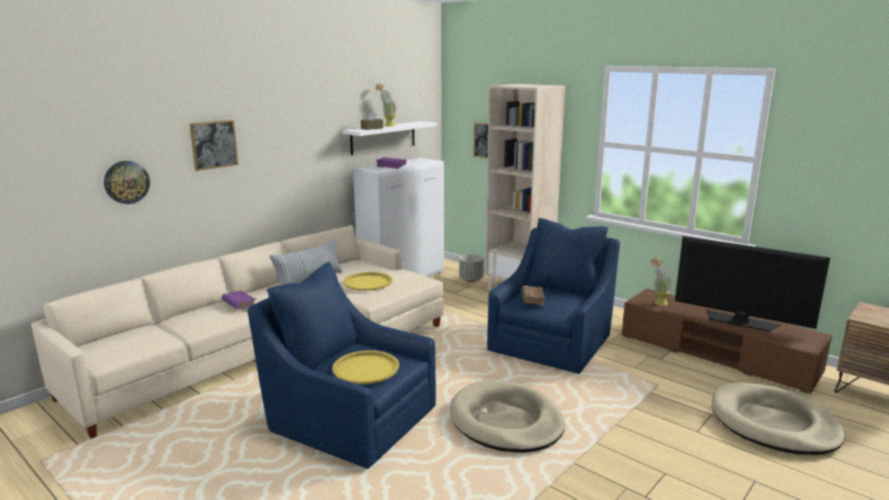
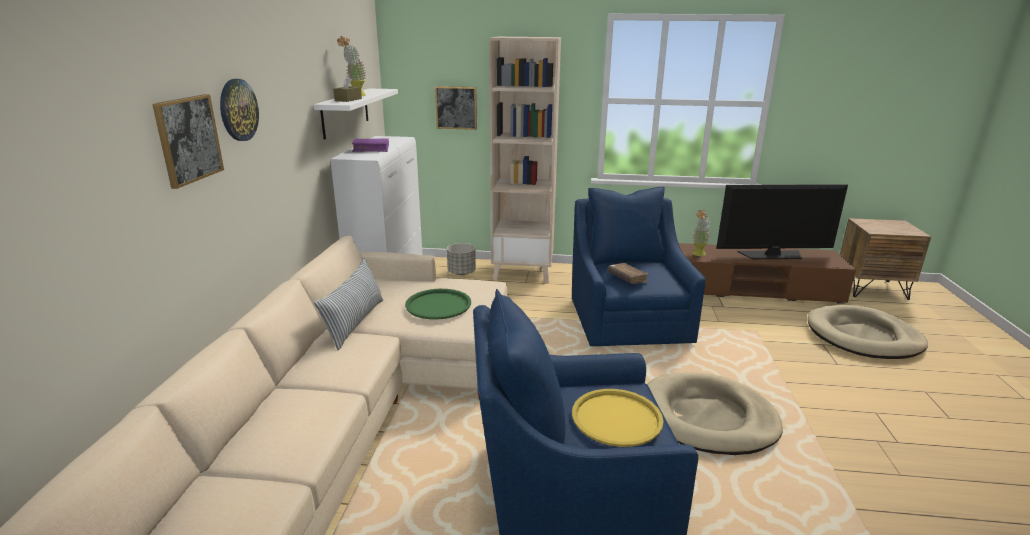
camera: 35 degrees left, 5 degrees up
wall clock [104,161,150,204] -> wall clock moved to [220,79,259,141]
purple book [222,291,257,310] -> none
yellow tray [343,272,393,291] -> green tray [405,289,471,320]

